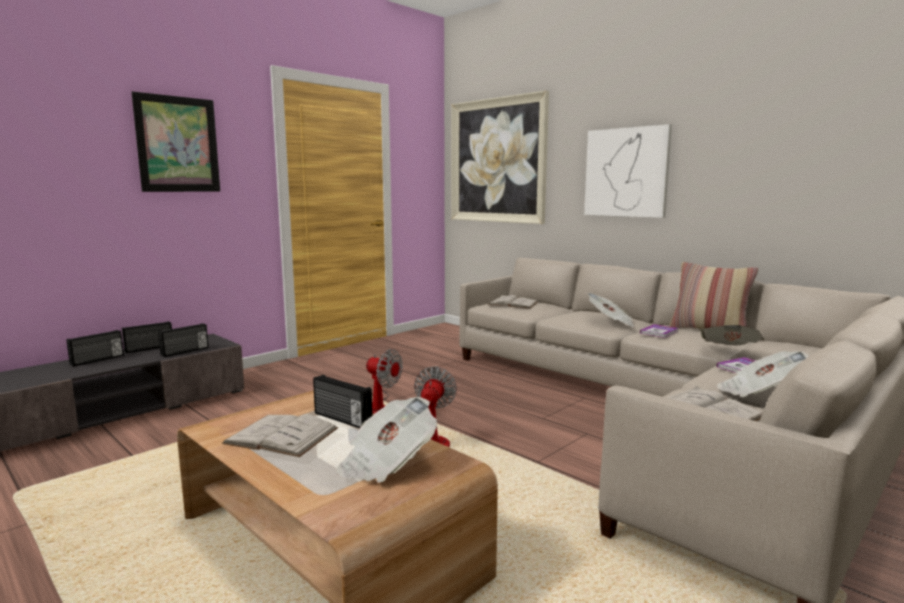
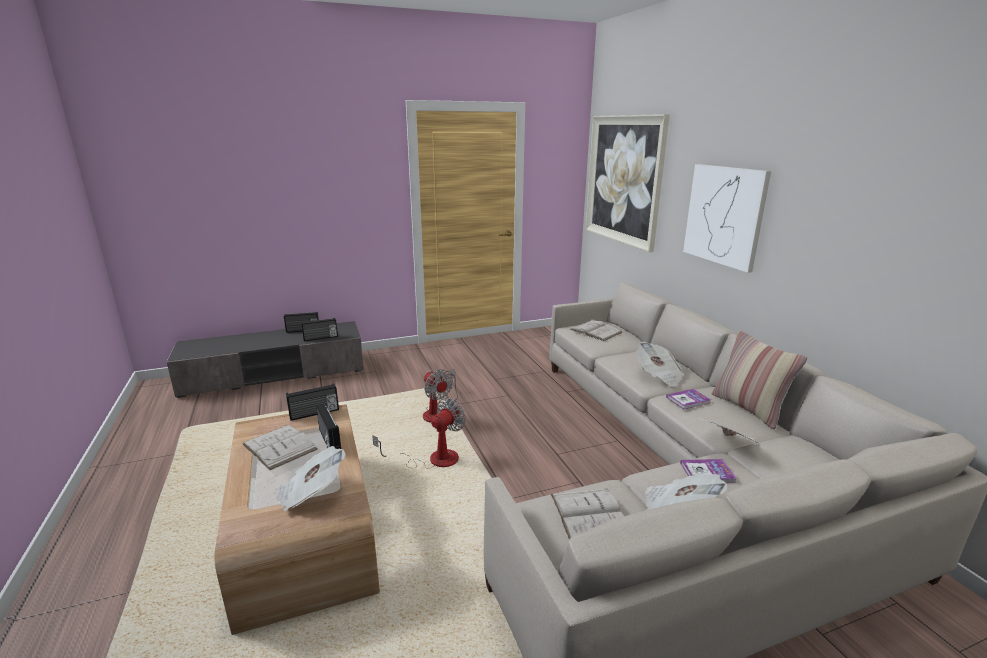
camera: 25 degrees right, 10 degrees up
radio [67,330,124,366] -> radio moved to [286,384,339,421]
picture [131,91,220,192] -> none

